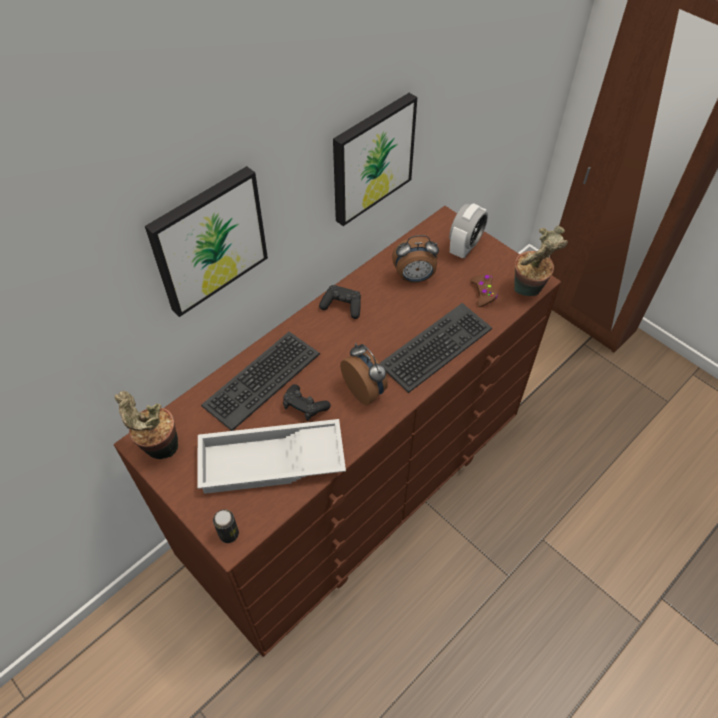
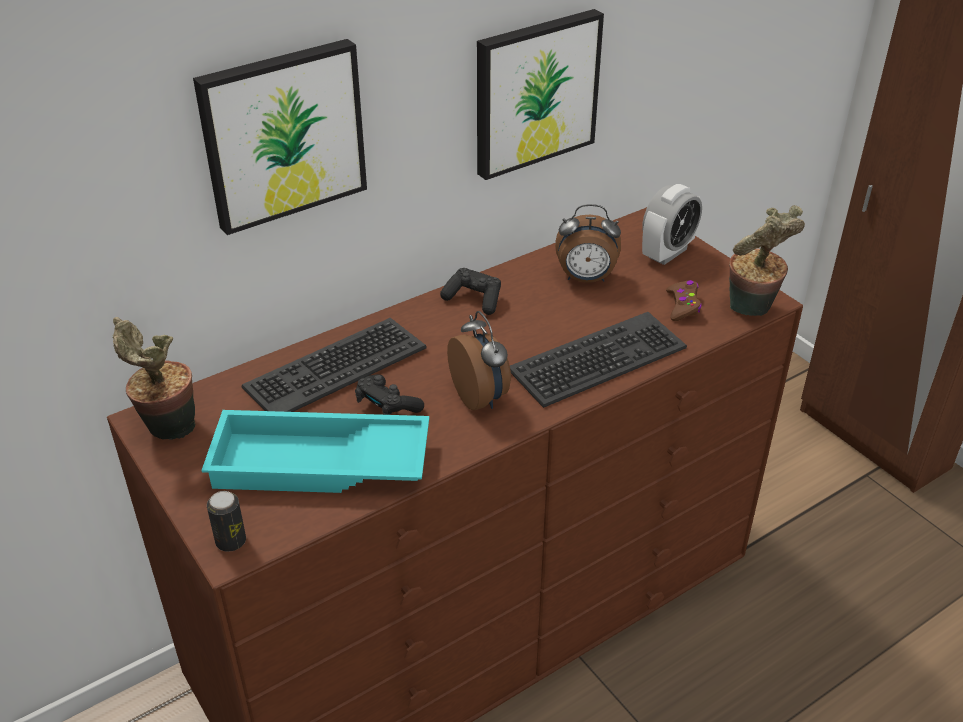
camera: 10 degrees right, 15 degrees down
white tray [198,419,346,494] -> turquoise tray [201,410,429,493]

